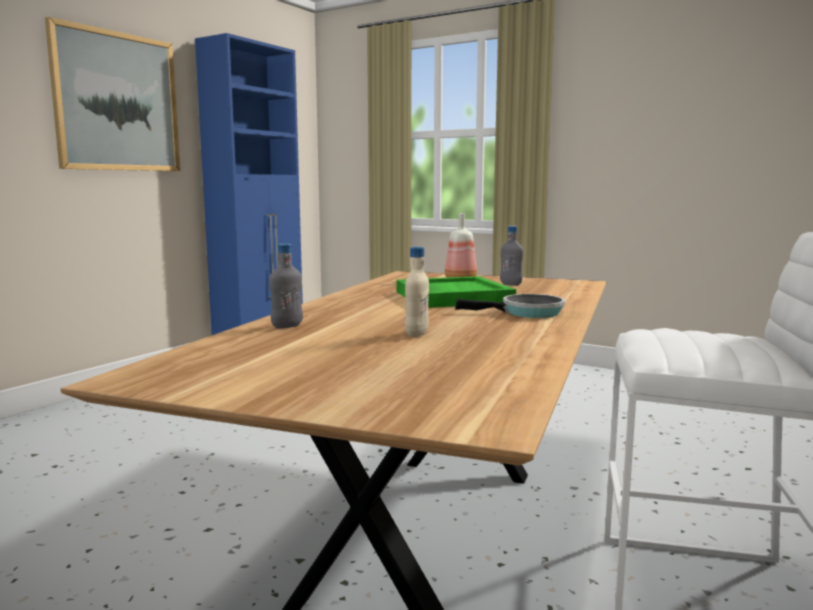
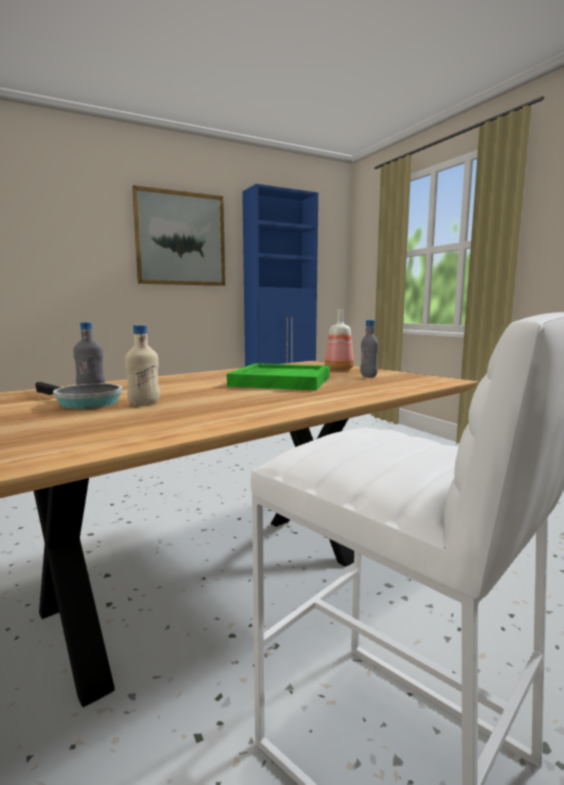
camera: 30 degrees right, 0 degrees up
frying pan [455,294,566,318] -> frying pan moved to [35,382,123,409]

